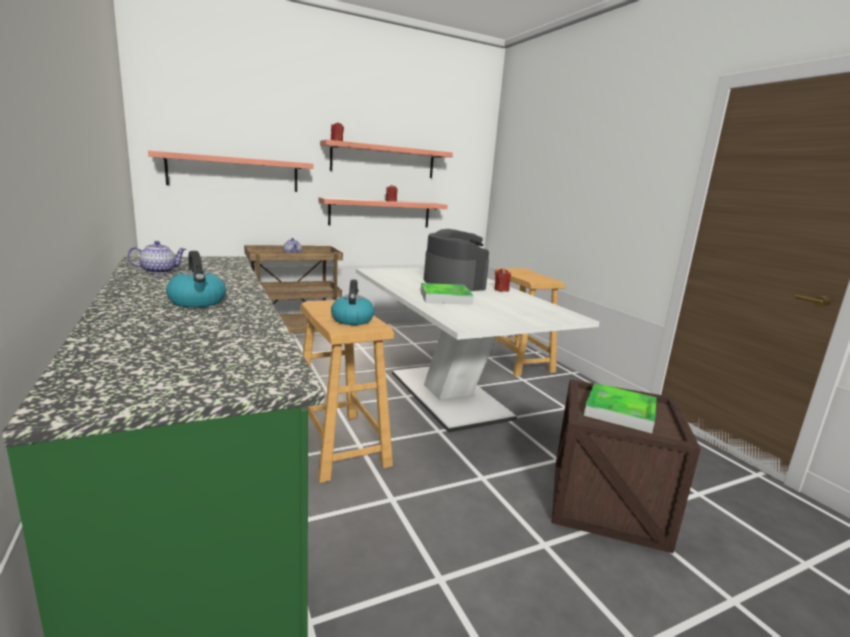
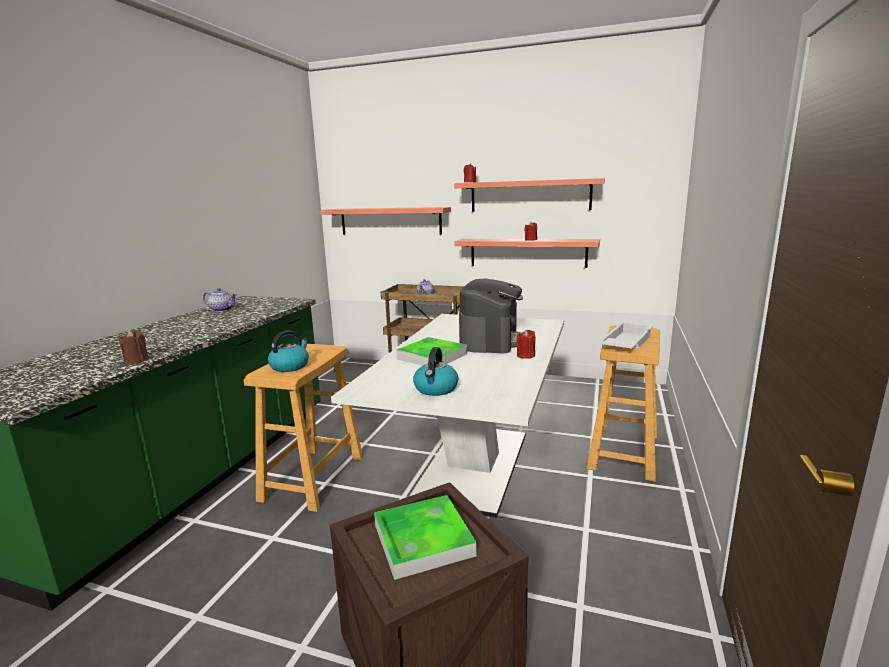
camera: 45 degrees right, 0 degrees up
kettle [166,251,226,308] -> kettle moved to [413,347,458,396]
none -> brown candle [118,330,149,364]
none -> white tray [599,322,653,349]

